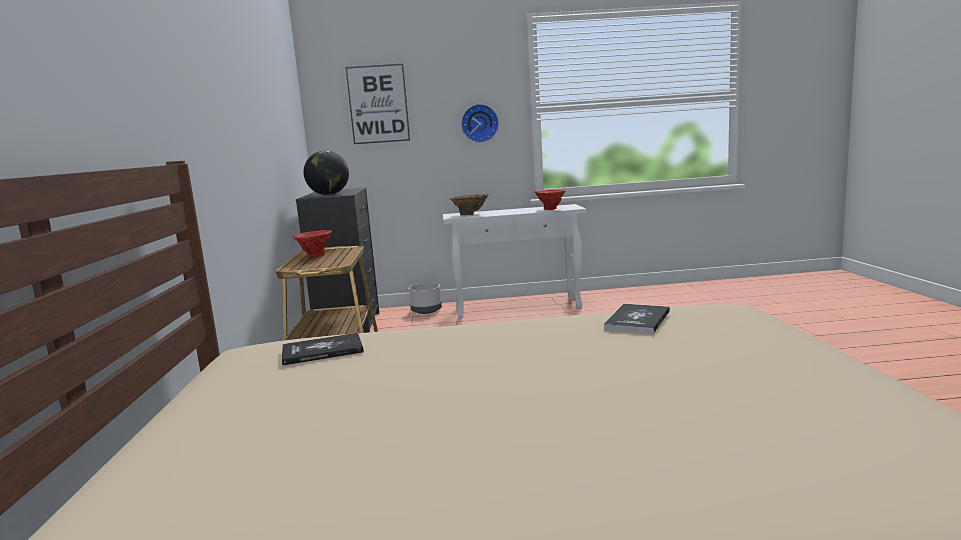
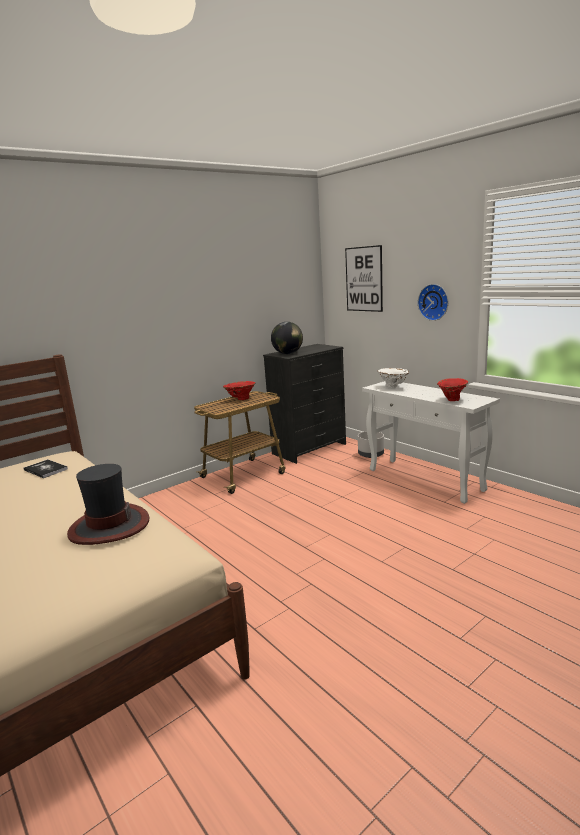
camera: 55 degrees right, 5 degrees up
brown vase [449,194,489,215] -> white vase [378,368,409,388]
book [604,304,670,334] -> hat [67,464,149,545]

